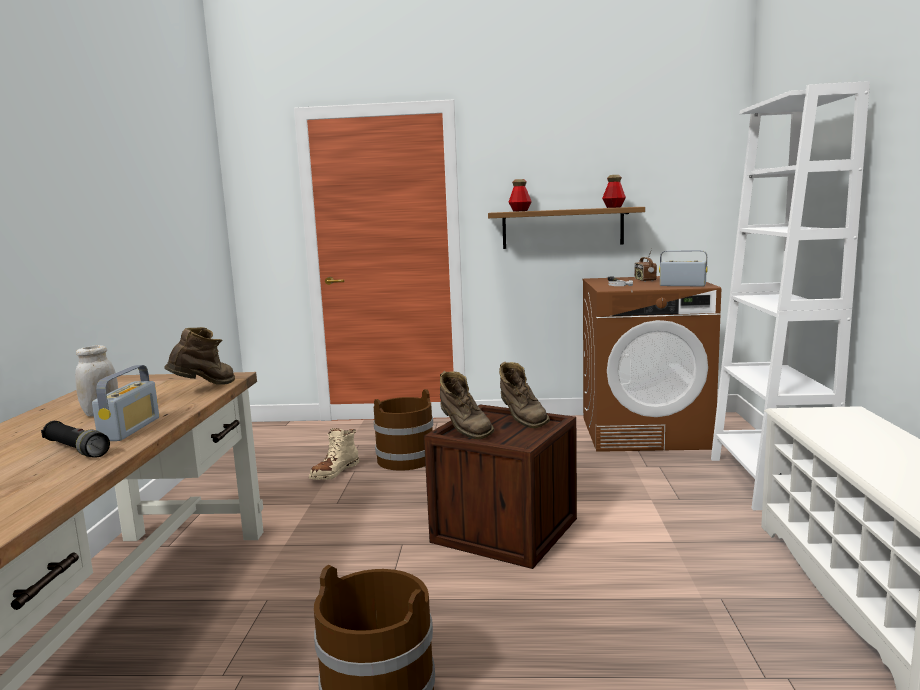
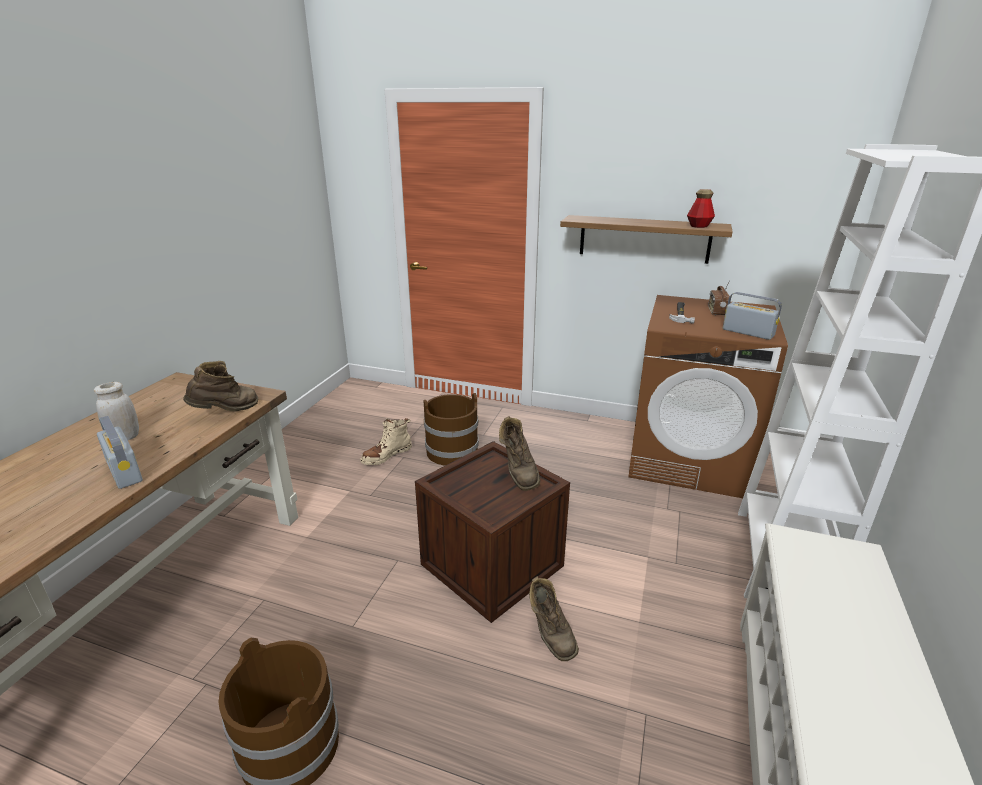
camera: 15 degrees right, 15 degrees up
black flashlight [41,421,110,458] -> none
radio [92,365,159,441] -> radio turned 120 degrees clockwise [97,416,143,489]
brown boot [440,371,494,439] -> brown boot moved to [529,576,579,661]
bottle [508,179,532,212] -> none

